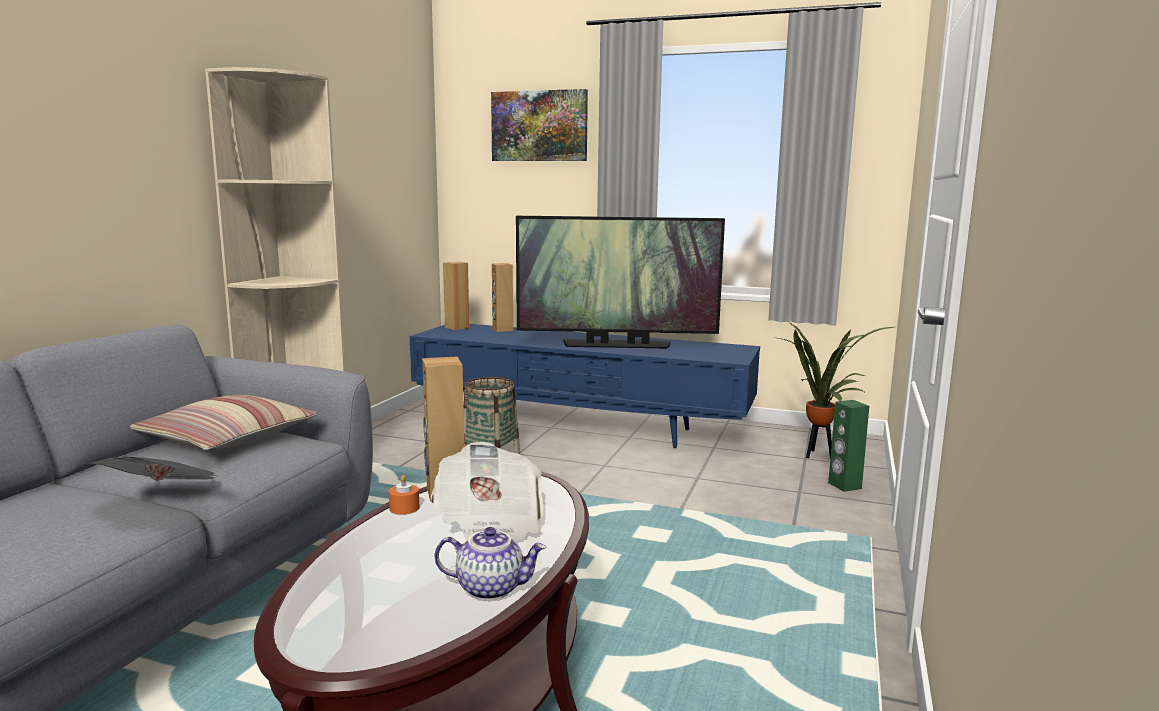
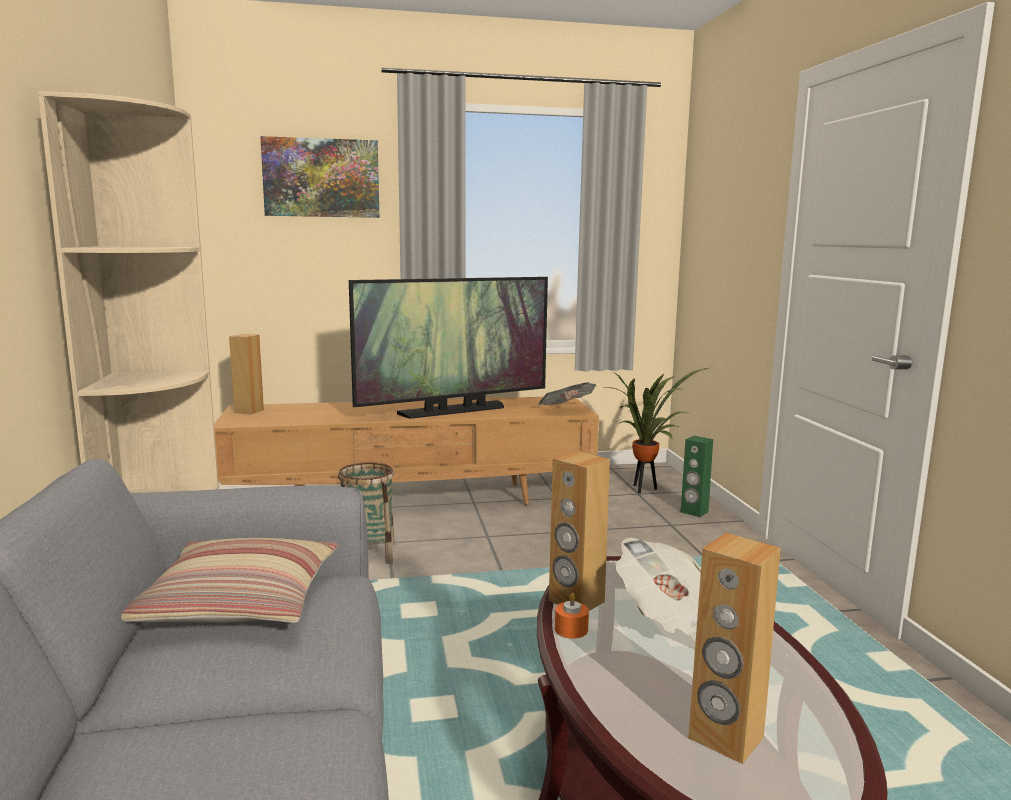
camera: 30 degrees left, 0 degrees up
newspaper [88,457,216,481] -> newspaper moved to [537,382,596,405]
blue tv stand [410,324,760,448] -> brown tv stand [214,397,599,506]
teapot [435,527,546,601] -> none
brown speaker [492,263,513,332] -> brown speaker moved to [688,533,781,764]

